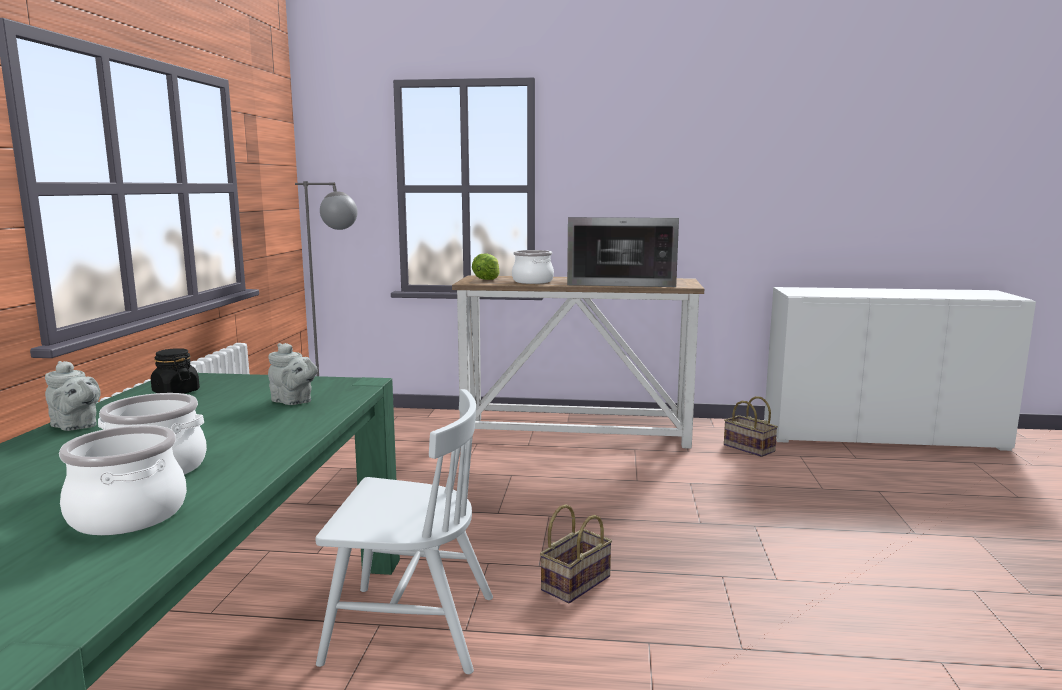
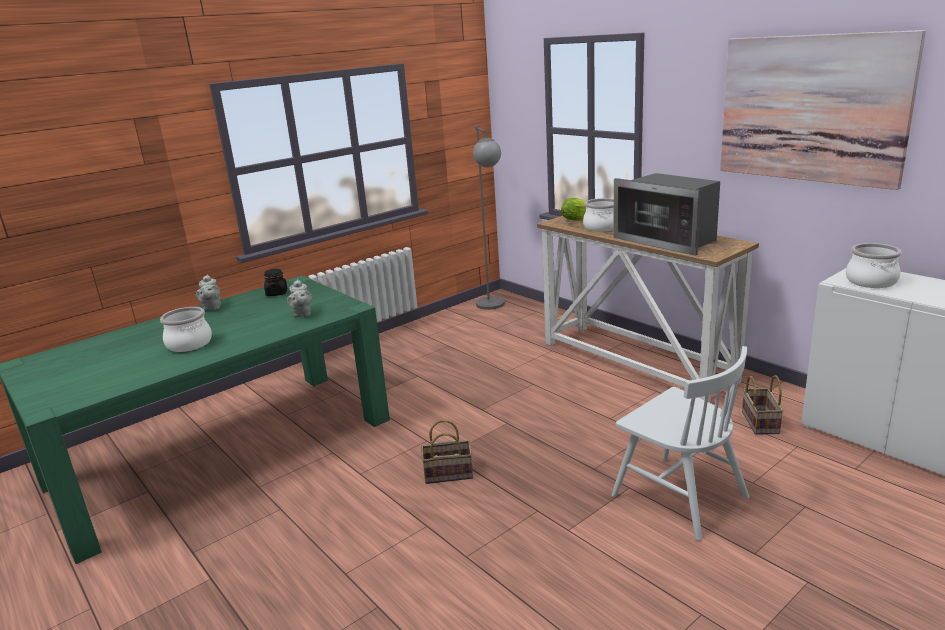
camera: 45 degrees right, 10 degrees up
cooking pot [59,425,187,535] -> cooking pot moved to [846,243,902,288]
white chair [316,389,493,674] -> white chair moved to [612,346,750,541]
none -> picture [720,30,926,190]

